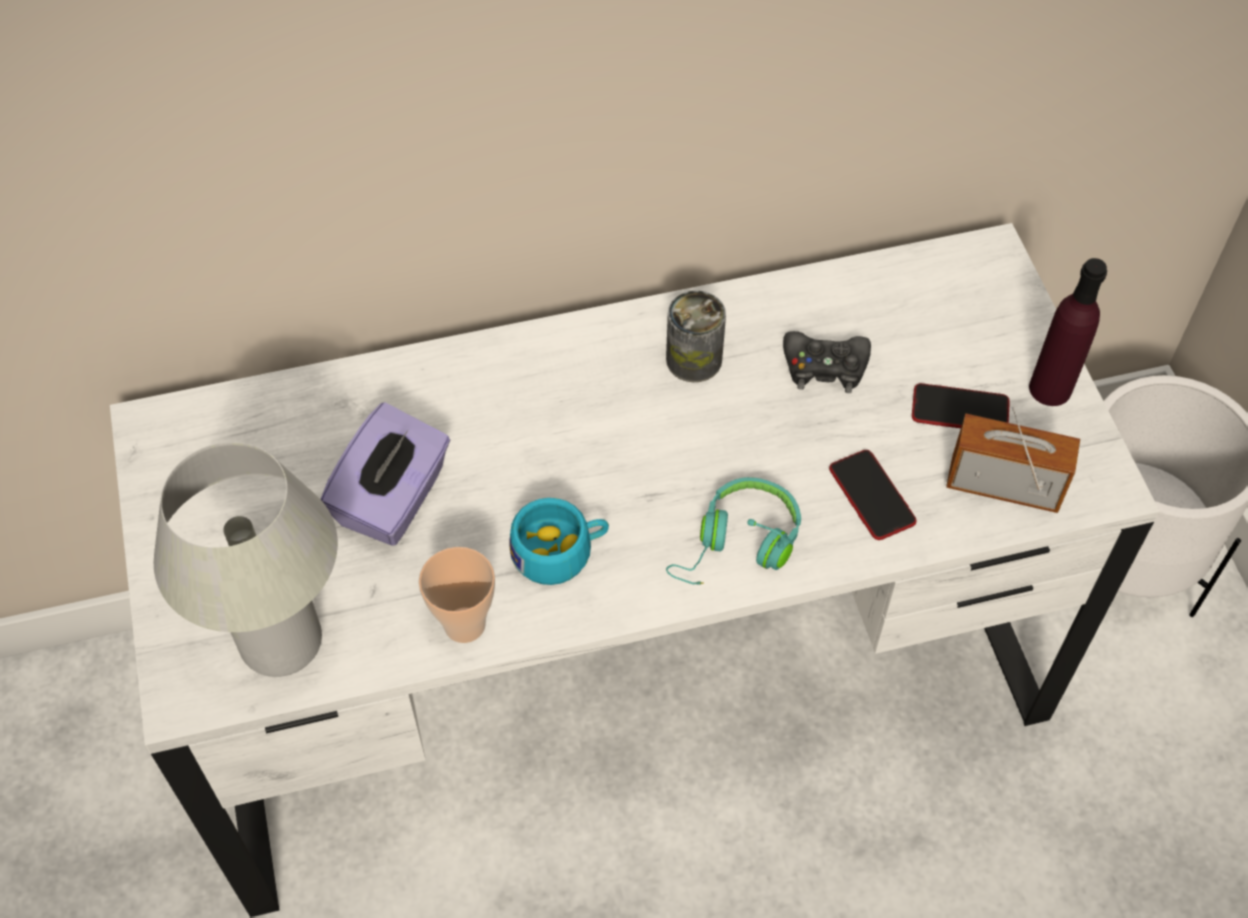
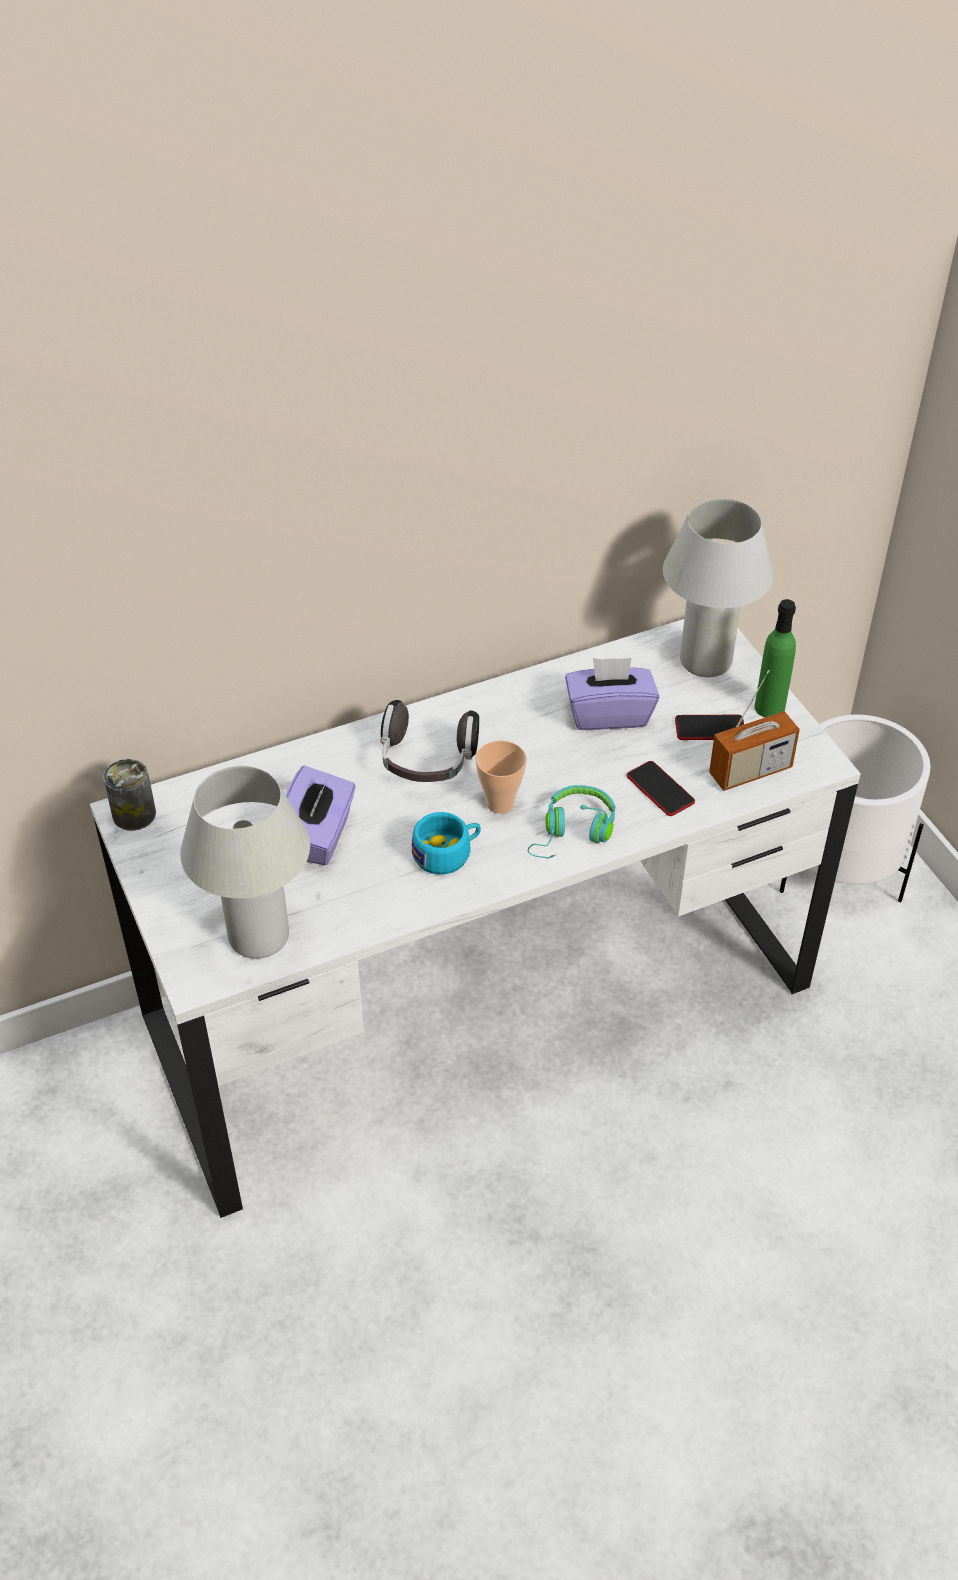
camera: 10 degrees left, 10 degrees down
cup [419,547,495,643] -> cup moved to [475,740,527,814]
can [666,290,726,382] -> can moved to [103,759,156,831]
black game controller [783,331,871,393] -> purple tissue box [565,658,659,730]
radio [946,405,1080,513] -> radio turned 150 degrees clockwise [709,670,800,791]
purple bottle [1029,258,1107,406] -> green bottle [754,599,796,717]
none -> headphones [380,700,479,782]
none -> white table lamp [663,498,773,677]

